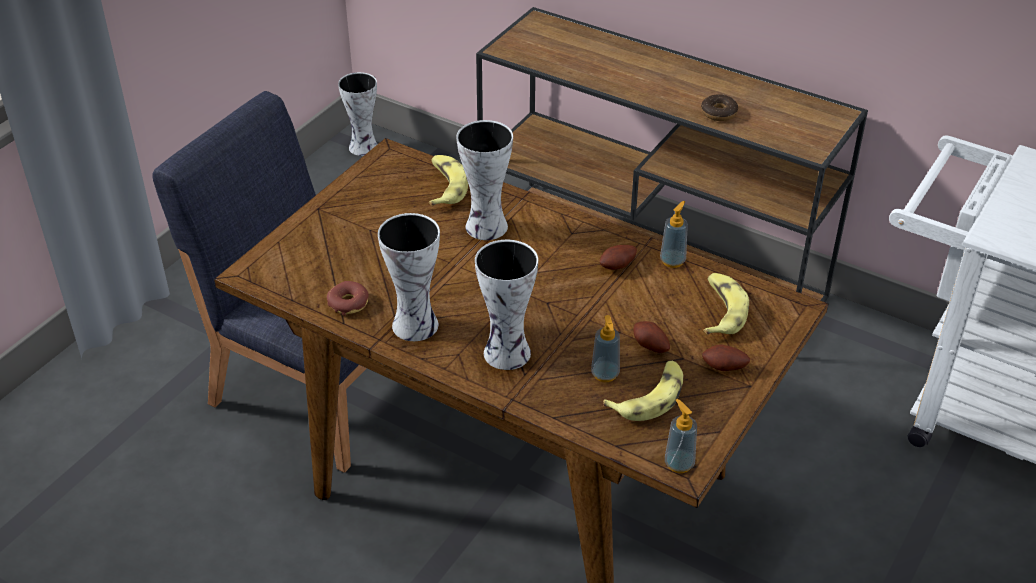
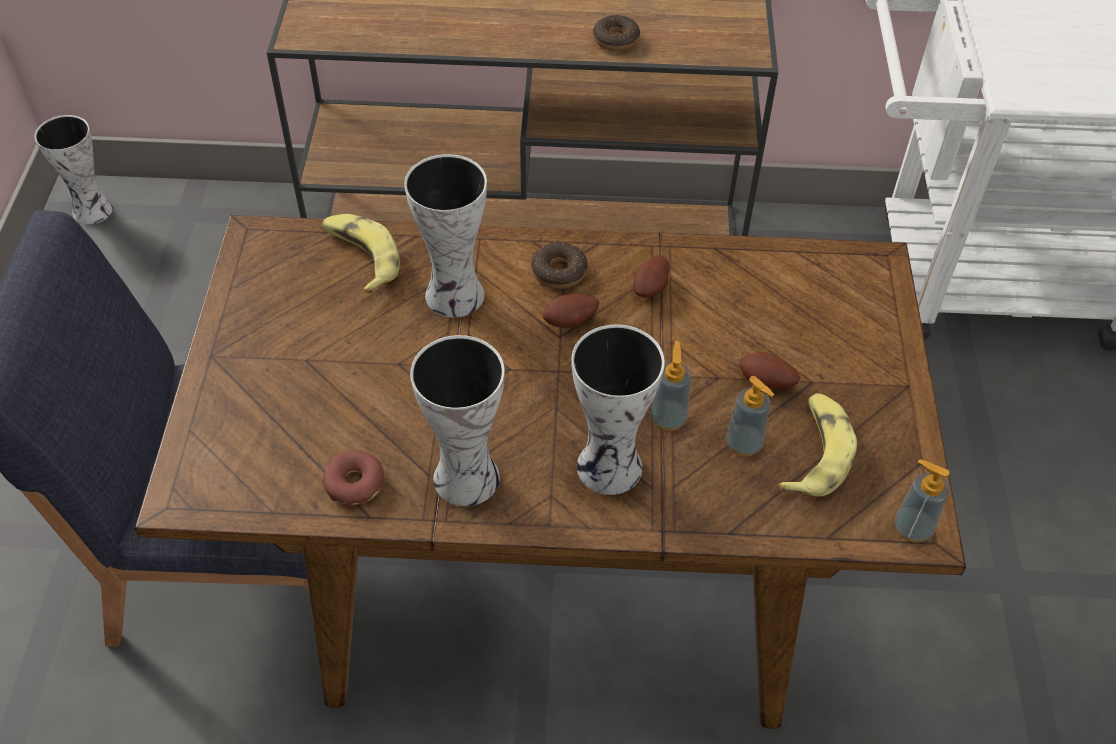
camera: 30 degrees left, 10 degrees up
soap dispenser [660,201,688,268] -> soap dispenser moved to [650,341,691,431]
potato [702,345,750,371] -> potato moved to [542,294,600,328]
banana [703,273,749,335] -> none
none -> donut [531,242,588,289]

